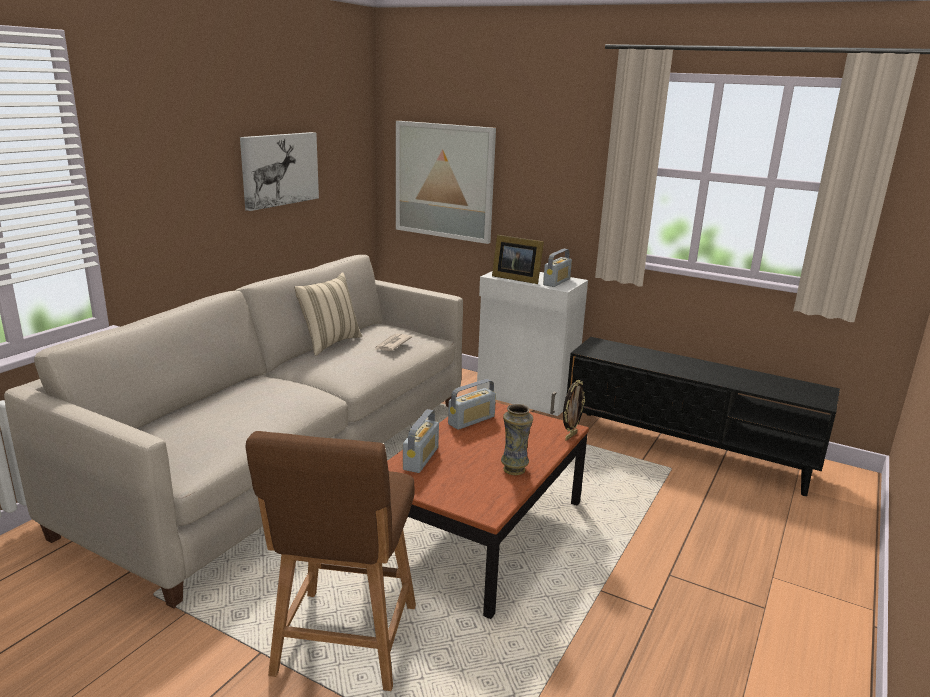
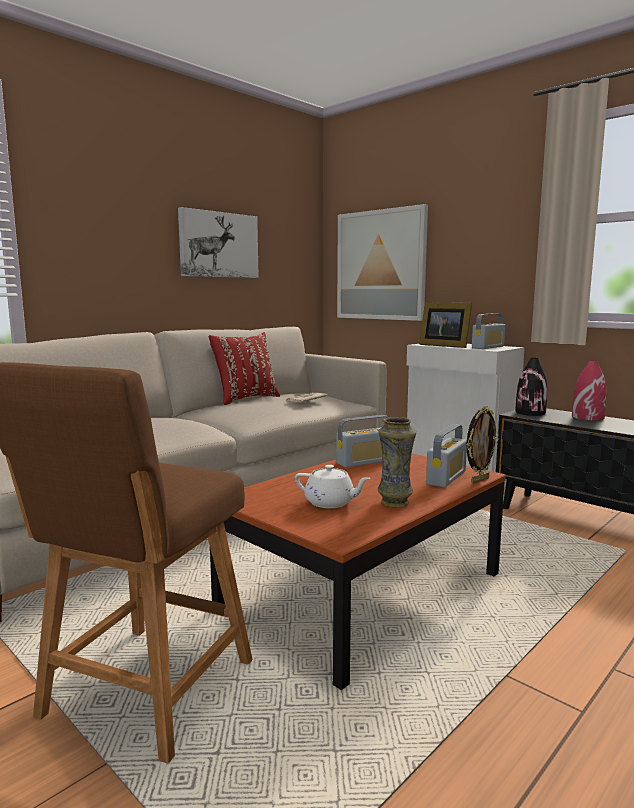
camera: 15 degrees right, 10 degrees down
beige pillow [294,272,362,356] -> red pillow [208,332,280,405]
radio [403,409,439,473] -> radio moved to [426,424,467,487]
none -> white teapot [295,465,371,508]
none -> black vase [515,358,547,416]
none -> red vase [572,360,607,421]

